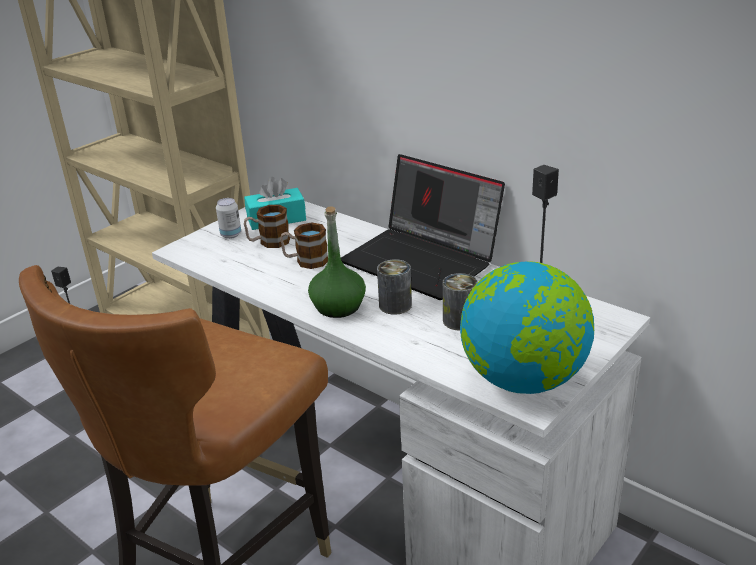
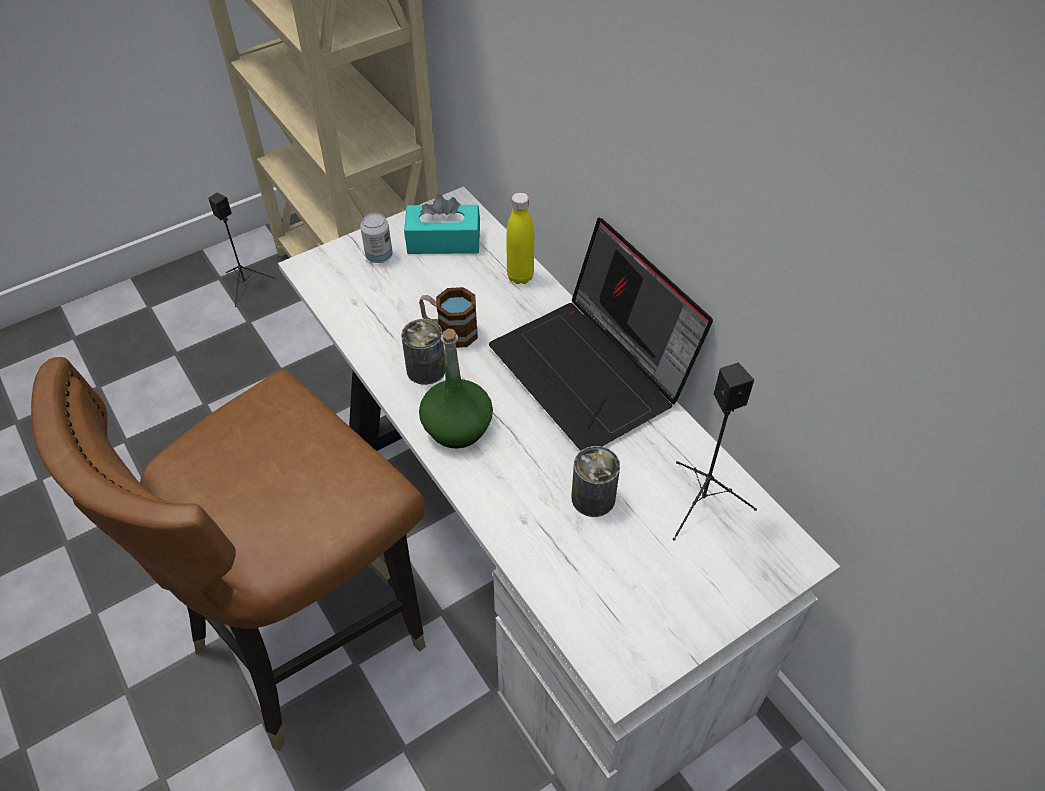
camera: 15 degrees right, 20 degrees up
mug [244,205,290,248] -> none
can [377,259,412,315] -> can moved to [401,319,445,385]
globe [460,261,594,394] -> none
none -> yellow bottle [506,192,534,284]

